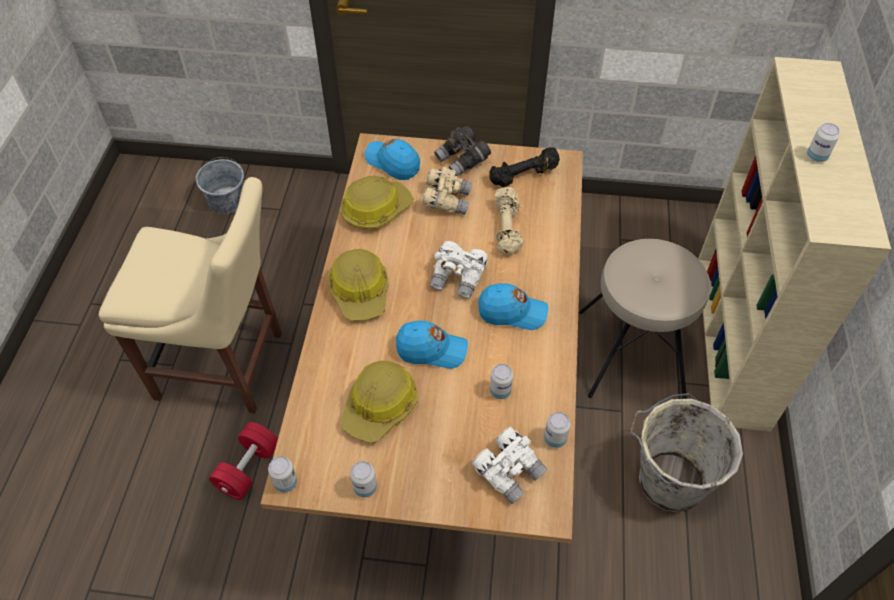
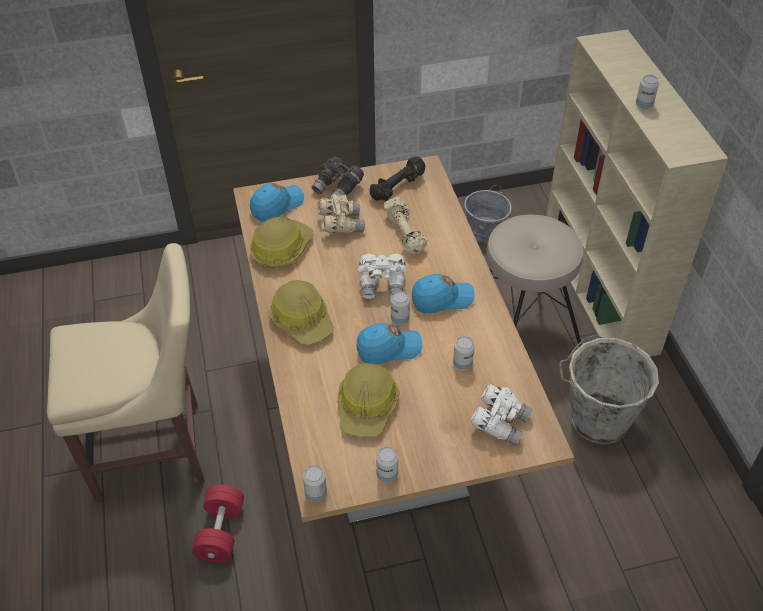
camera: 20 degrees left, 5 degrees down
grey bucket [196,157,244,214] -> grey bucket moved to [464,185,512,242]
blue cap [365,139,420,180] -> blue cap turned 120 degrees clockwise [250,183,304,222]
can [544,412,571,448] -> can moved to [391,291,410,324]

